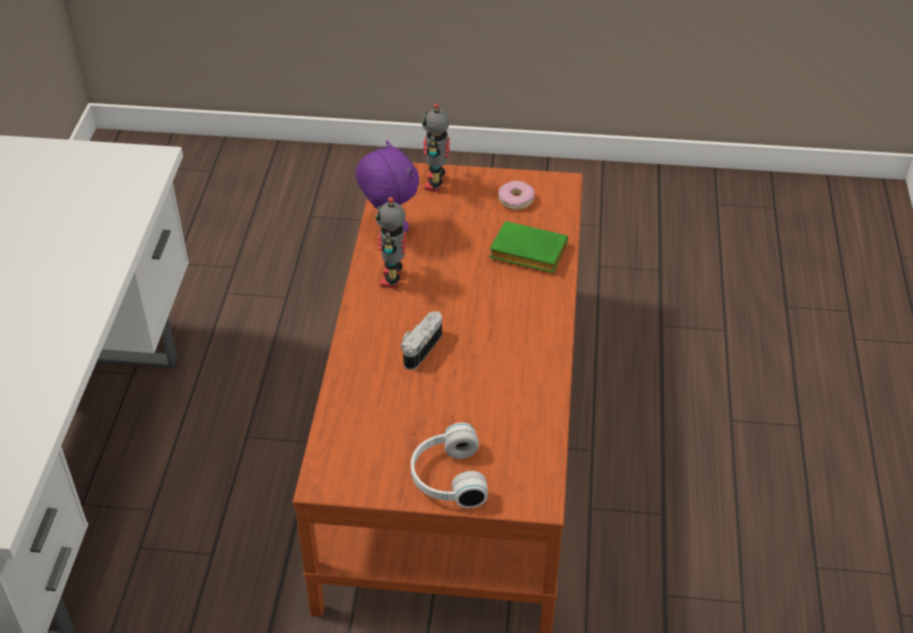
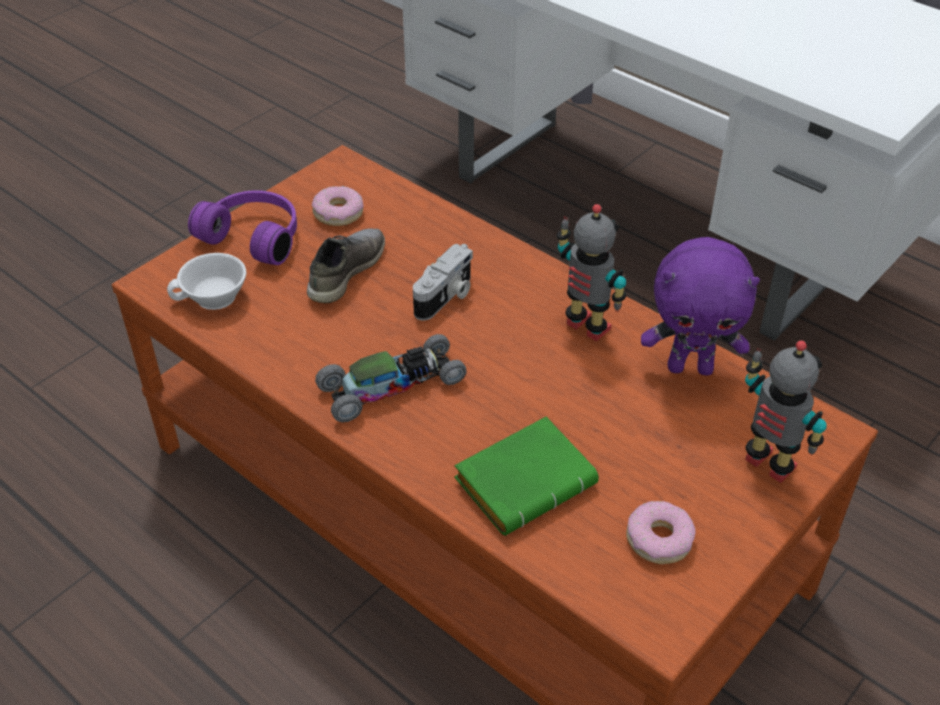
camera: 125 degrees right, 0 degrees up
camera [401,311,442,370] -> camera turned 60 degrees clockwise [413,244,473,321]
white headphones [411,423,488,508] -> purple headphones [188,190,297,265]
none -> white cup [167,253,246,310]
none -> grey shoe [307,228,385,303]
none -> donut [312,186,363,226]
none -> toy car [315,334,467,422]

